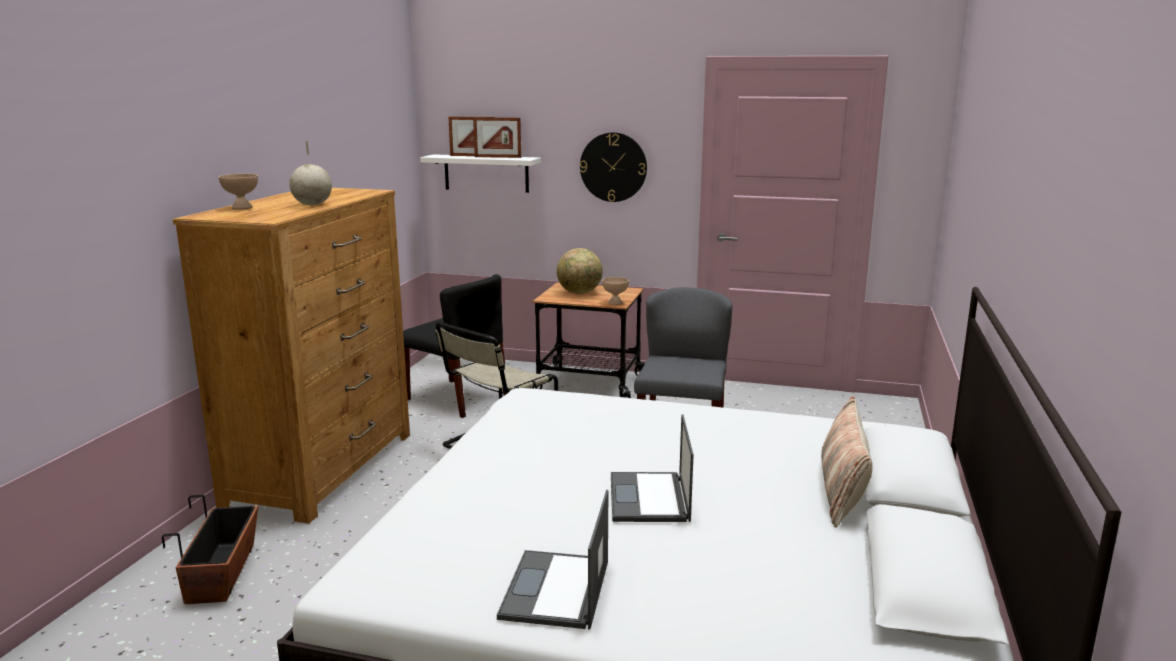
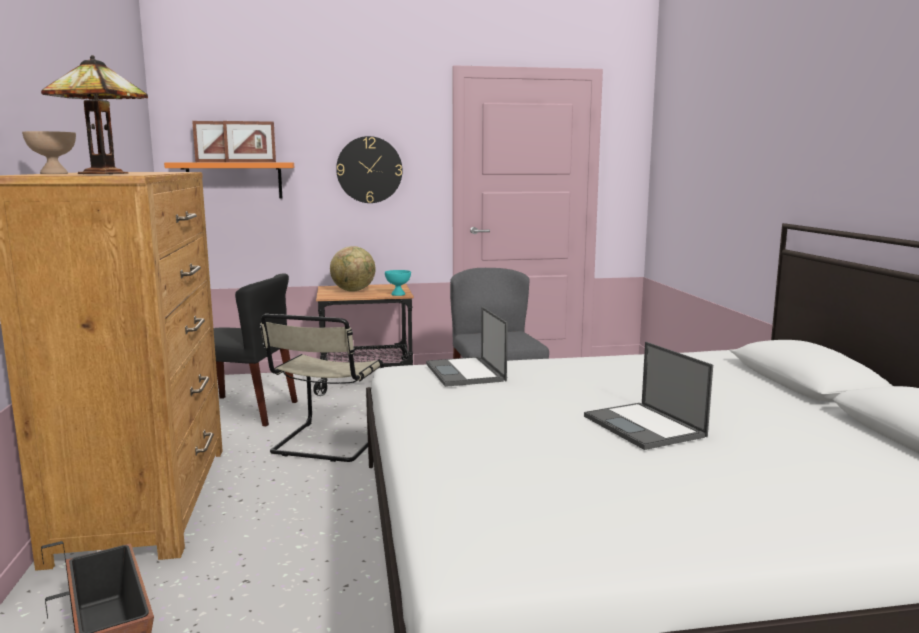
camera: 25 degrees left, 5 degrees down
globe [289,141,332,205] -> none
white shelf [420,154,541,193] -> orange shelf [164,162,294,198]
laptop [497,490,608,629] -> laptop moved to [426,306,508,387]
beige bowl [602,277,629,305] -> turquoise bowl [385,270,411,296]
pillow [821,396,873,528] -> none
none -> table lamp [41,55,148,175]

